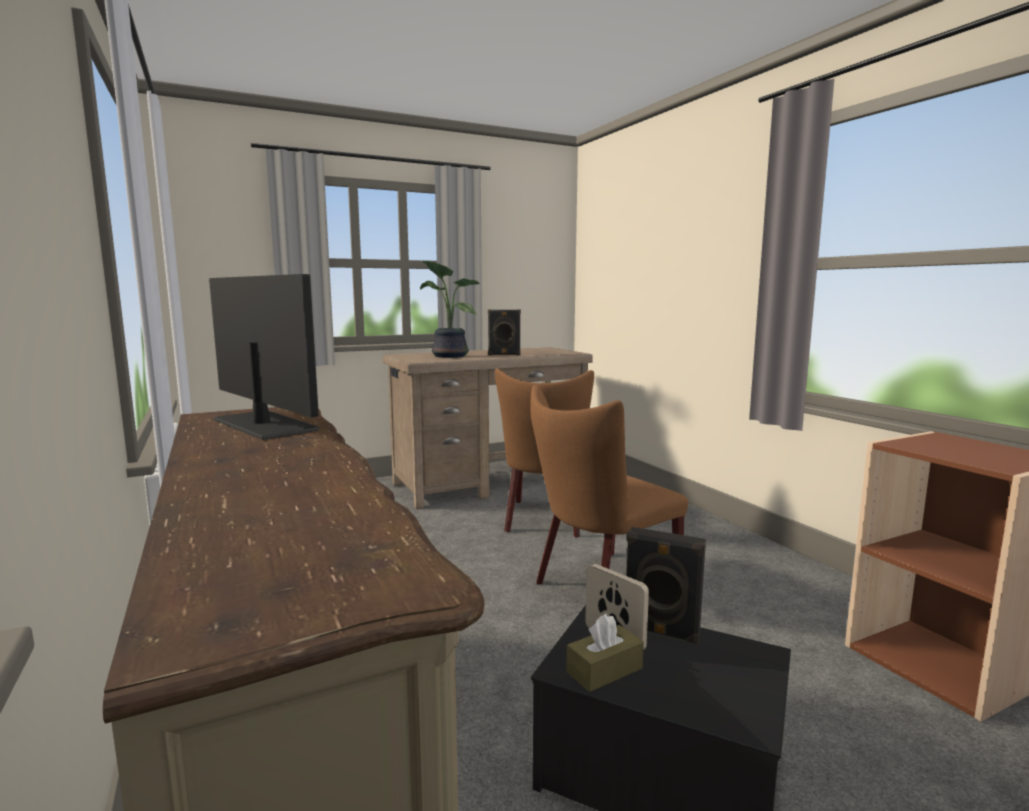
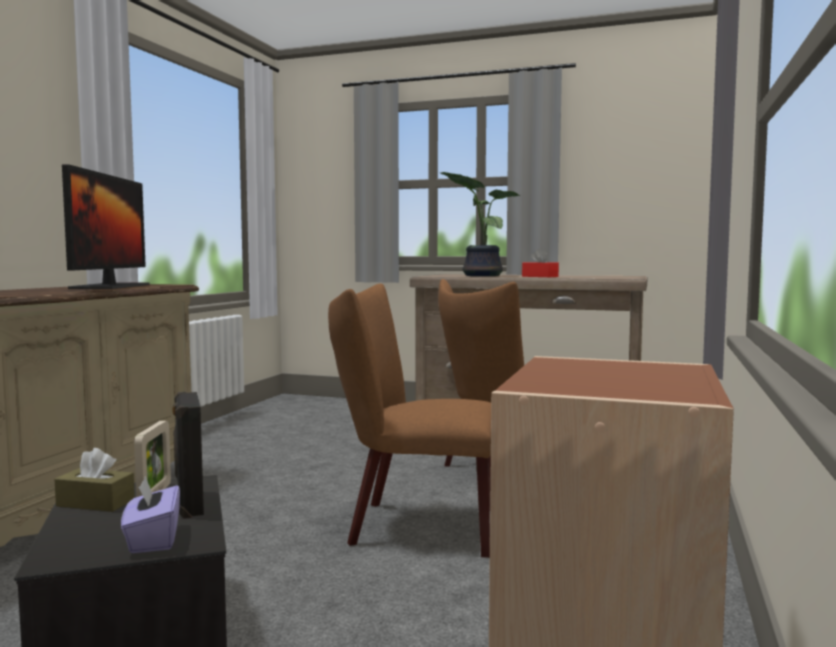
camera: 45 degrees right, 5 degrees down
black speaker [488,309,521,355] -> red tissue box [522,249,559,277]
none -> purple tissue box [121,476,180,553]

